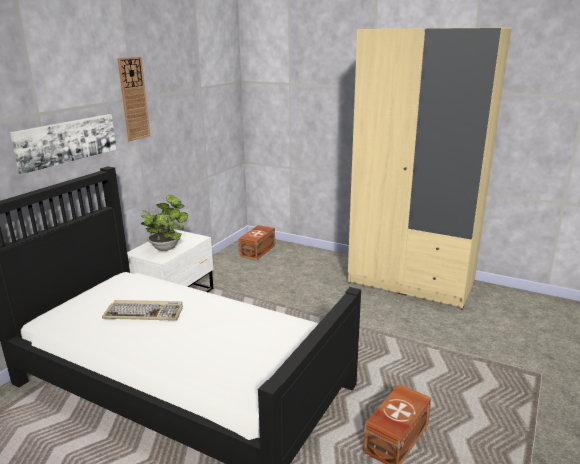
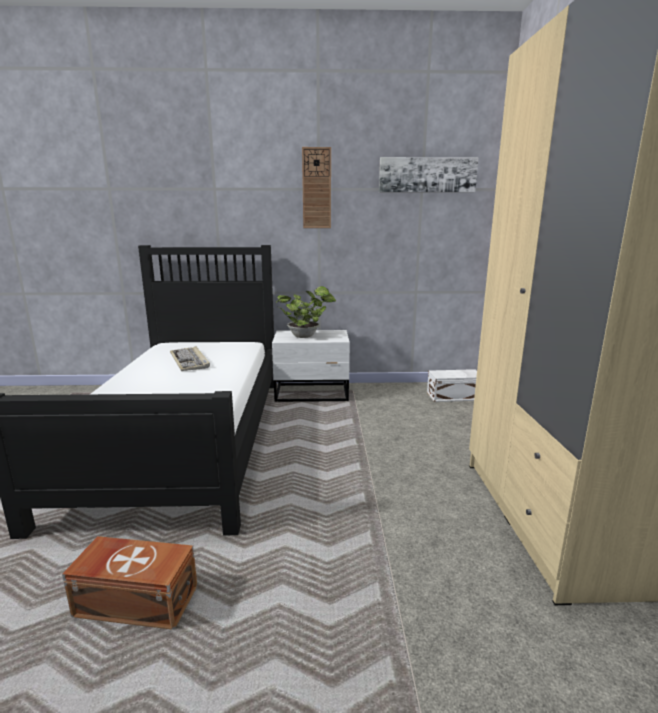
camera: 60 degrees right, 5 degrees down
picture [10,114,117,174] -> picture moved to [379,157,479,193]
brown storage box [239,225,275,260] -> white storage box [427,369,477,402]

